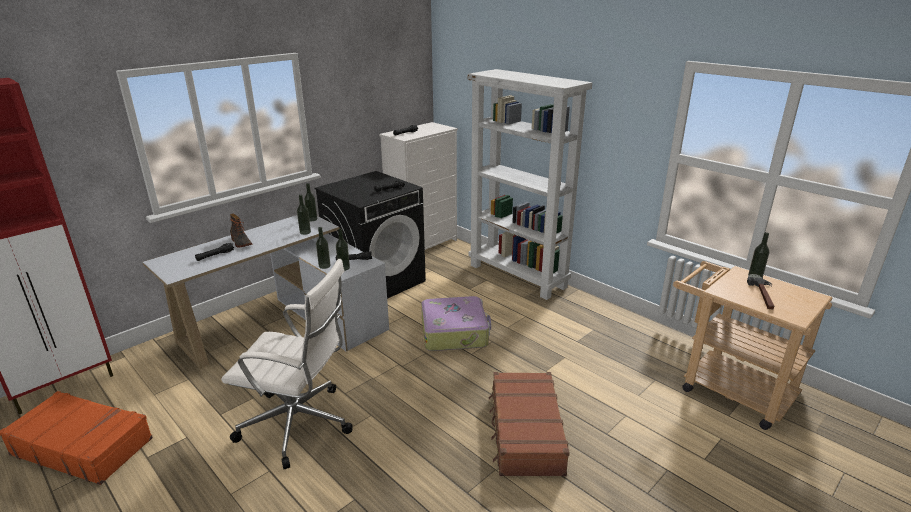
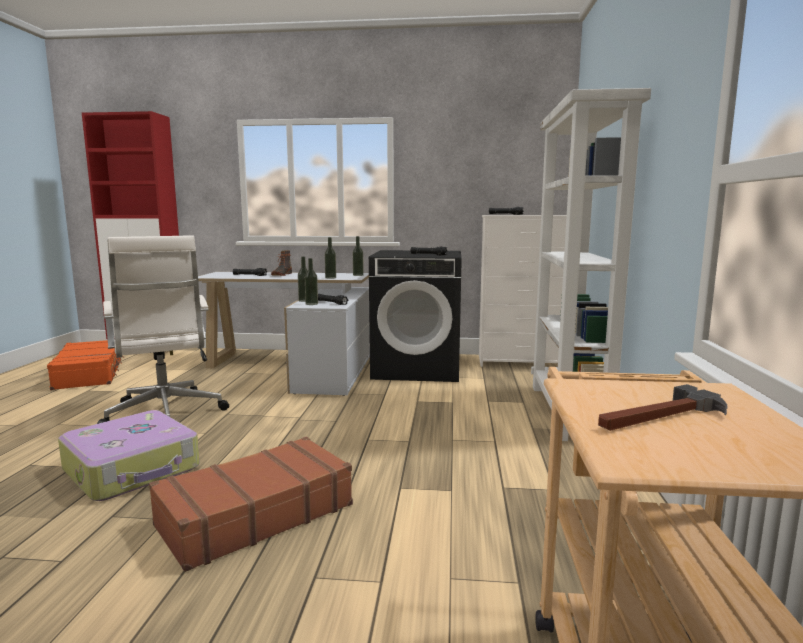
camera: 50 degrees right, 15 degrees down
suitcase [421,296,491,351] -> suitcase moved to [58,410,200,501]
bottle [748,232,769,279] -> none

